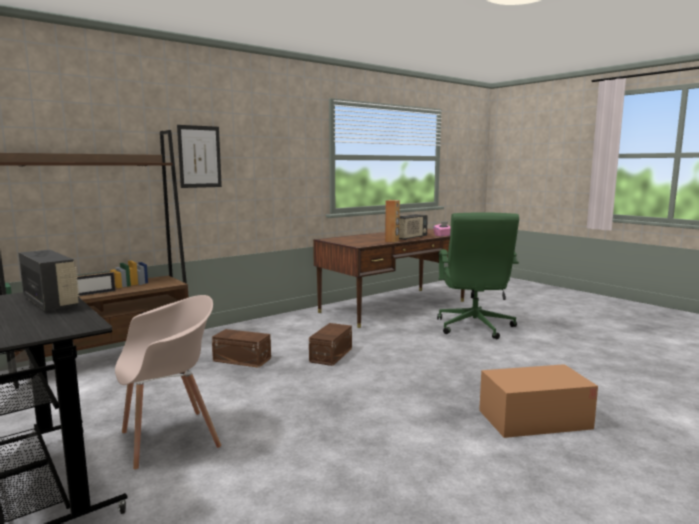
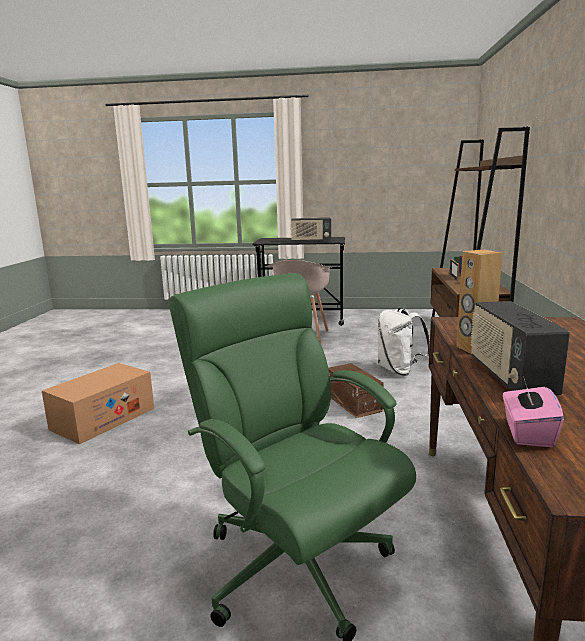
camera: 135 degrees right, 5 degrees up
picture [177,125,222,188] -> none
brown storage box [212,329,271,368] -> white backpack [377,308,430,376]

